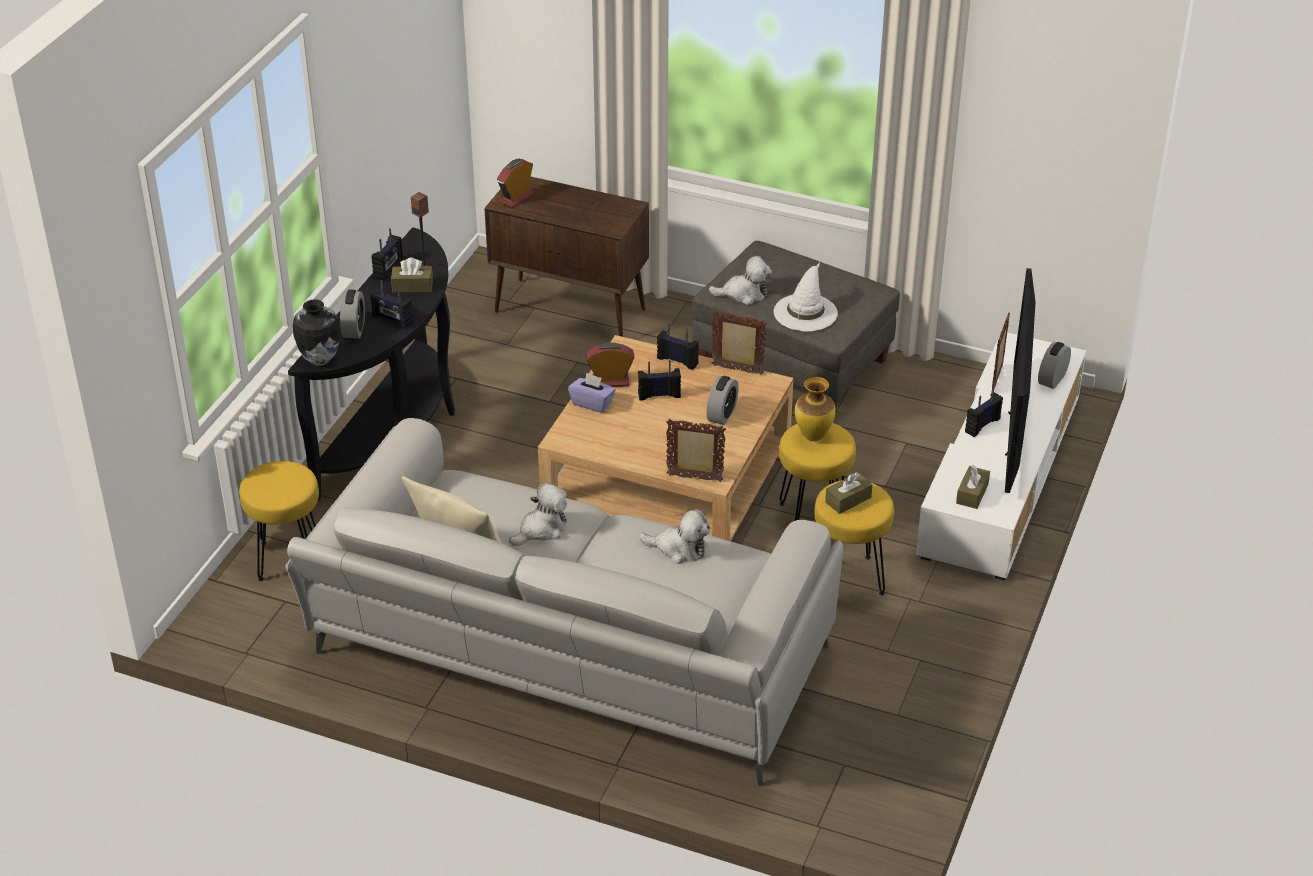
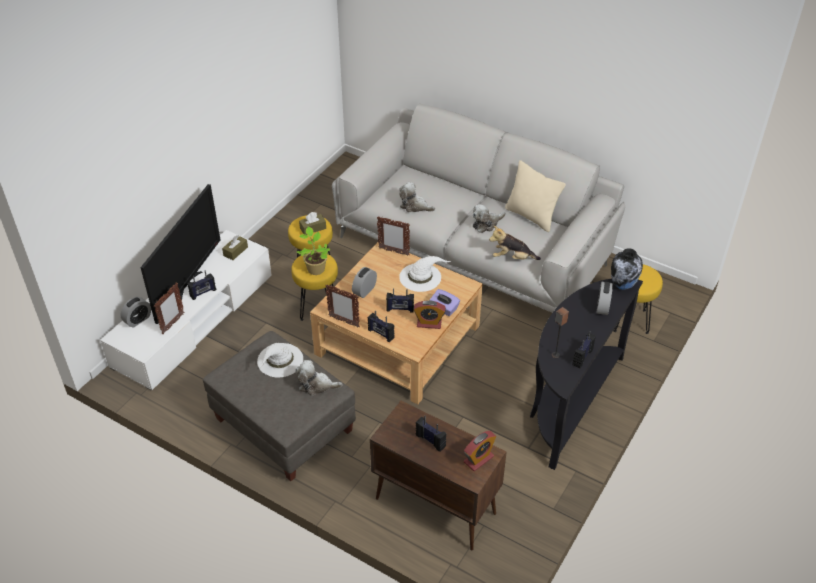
camera: 170 degrees left, 5 degrees up
radio [370,280,414,329] -> radio moved to [416,416,446,452]
brown tissue box [391,258,433,293] -> none
vase [795,377,836,441] -> potted plant [297,226,331,275]
none -> white hat [399,256,451,292]
none -> plush toy [489,226,541,260]

